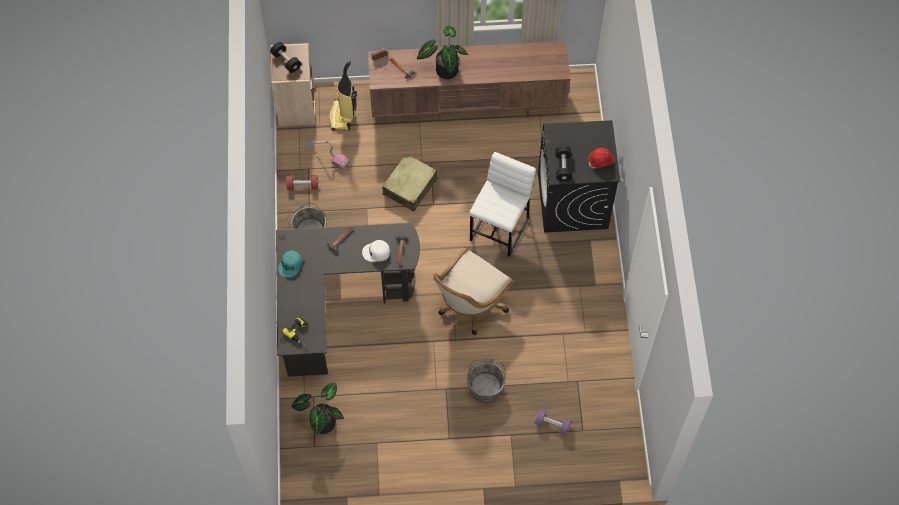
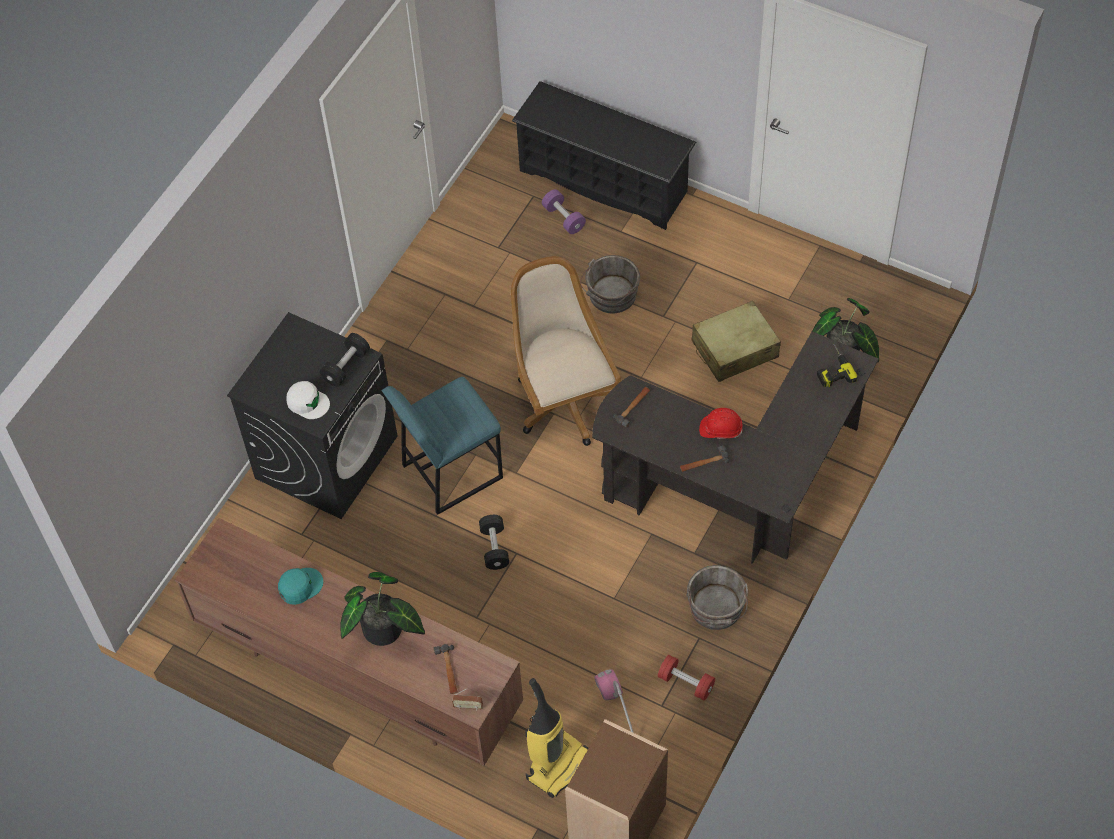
camera: 145 degrees left, 5 degrees down
black dumbbell [270,42,301,73] -> black dumbbell moved to [479,515,509,570]
turquoise cap [278,250,303,278] -> turquoise cap moved to [278,568,323,605]
white cap [362,240,390,262] -> white cap moved to [286,381,330,419]
beige suitcase [382,154,437,211] -> beige suitcase moved to [692,301,781,382]
office chair [434,248,514,335] -> office chair turned 90 degrees counterclockwise [511,256,622,446]
white stool [469,152,536,257] -> blue stool [381,377,503,515]
red hard hat [589,148,615,168] -> red hard hat moved to [699,408,743,439]
none -> black shoe rack [512,81,696,230]

